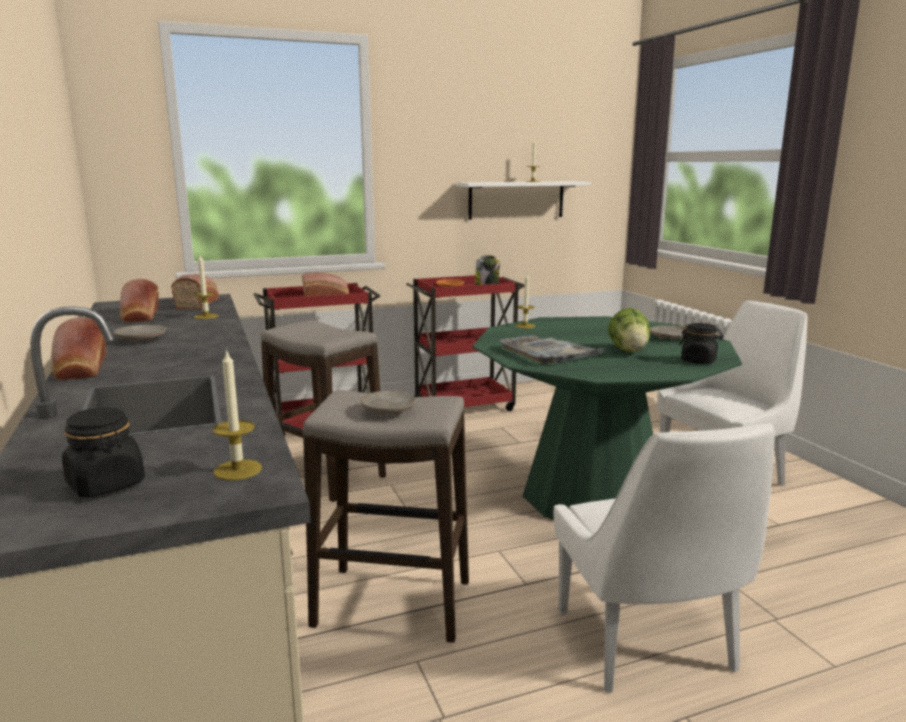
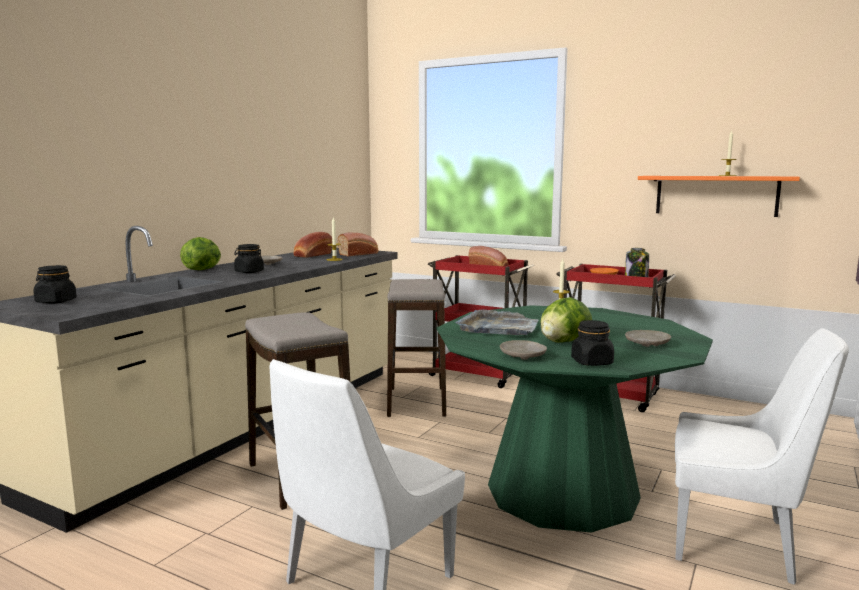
camera: 50 degrees right, 5 degrees down
bread [51,317,107,380] -> lettuce [180,237,221,270]
candle [213,349,262,480] -> none
beige plate [361,391,416,414] -> beige plate moved to [500,340,547,360]
white shelf [456,181,591,220] -> orange shelf [638,176,800,217]
none -> black jar [234,244,264,273]

